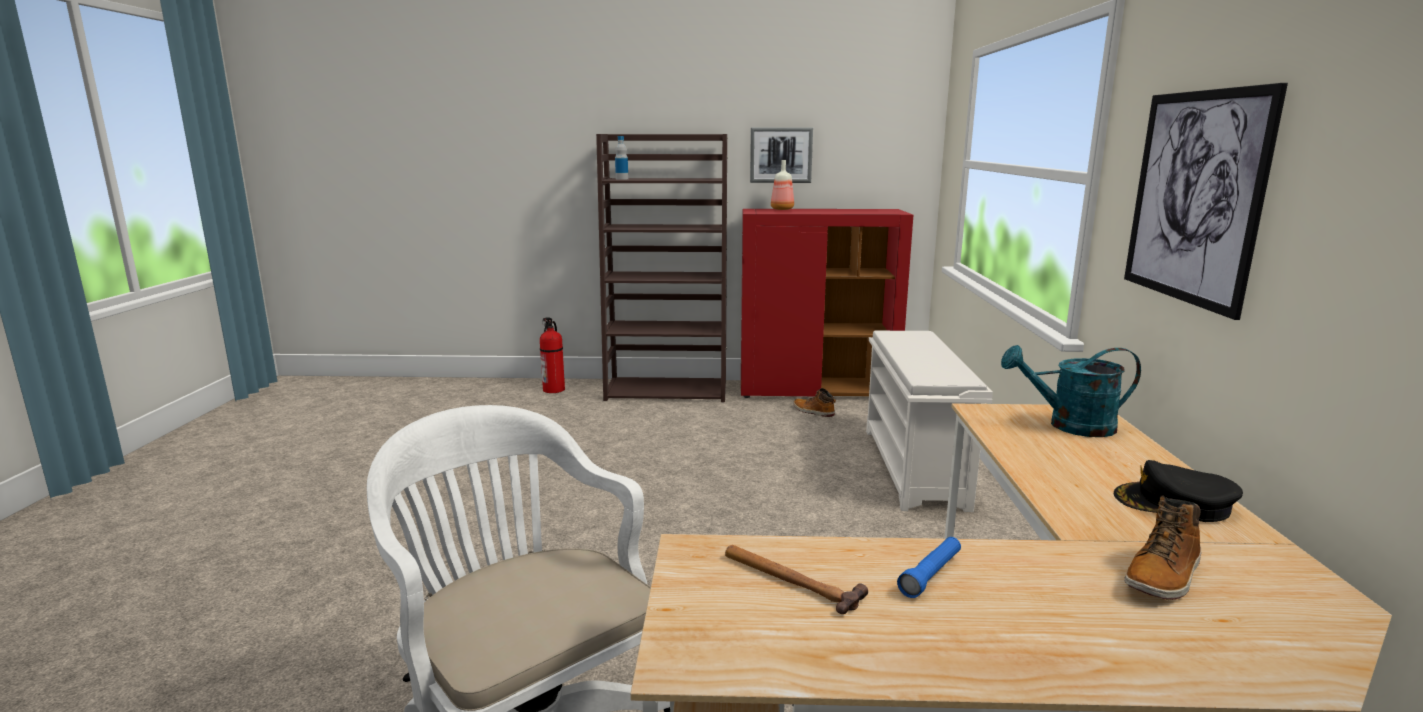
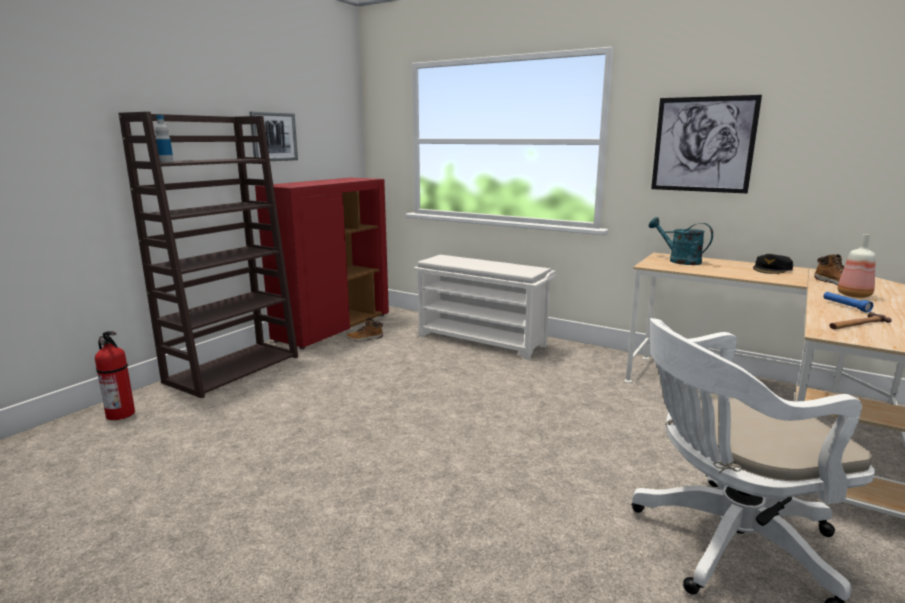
camera: 60 degrees left, 0 degrees up
bottle [771,160,794,210] -> bottle moved to [837,234,876,298]
turquoise watering can [1001,345,1141,437] -> turquoise watering can turned 105 degrees clockwise [649,217,713,265]

